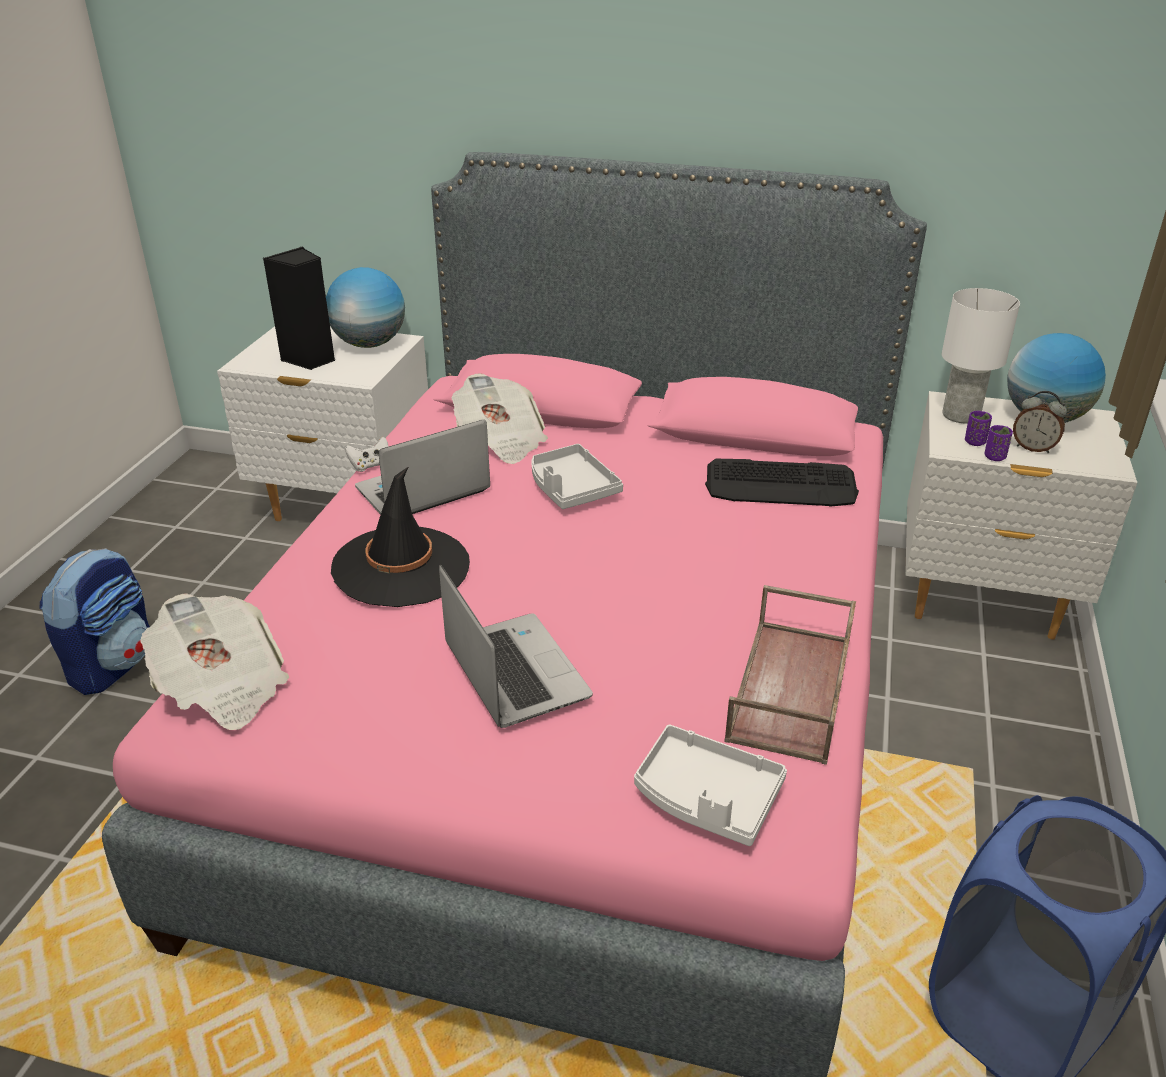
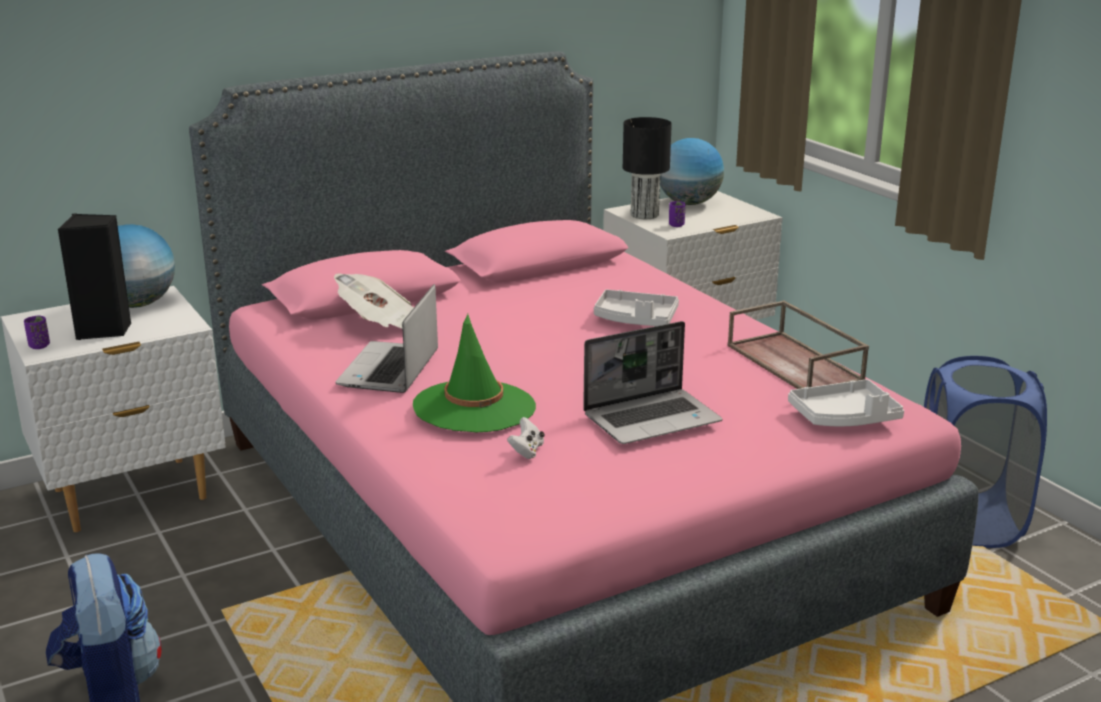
camera: 45 degrees left, 10 degrees down
newspaper [140,593,289,730] -> none
black hat [331,466,470,607] -> green hat [413,314,536,432]
white game controller [345,437,389,472] -> white game controller moved to [507,417,545,459]
laptop [439,565,593,728] -> laptop turned 135 degrees clockwise [583,321,722,444]
grey tray [532,444,623,509] -> grey tray moved to [594,289,679,326]
keyboard [705,459,859,507] -> none
white table lamp [942,288,1020,424] -> black table lamp [623,117,672,219]
purple cup [984,425,1013,461] -> purple cup moved to [24,316,50,349]
alarm clock [1013,391,1067,453] -> none

